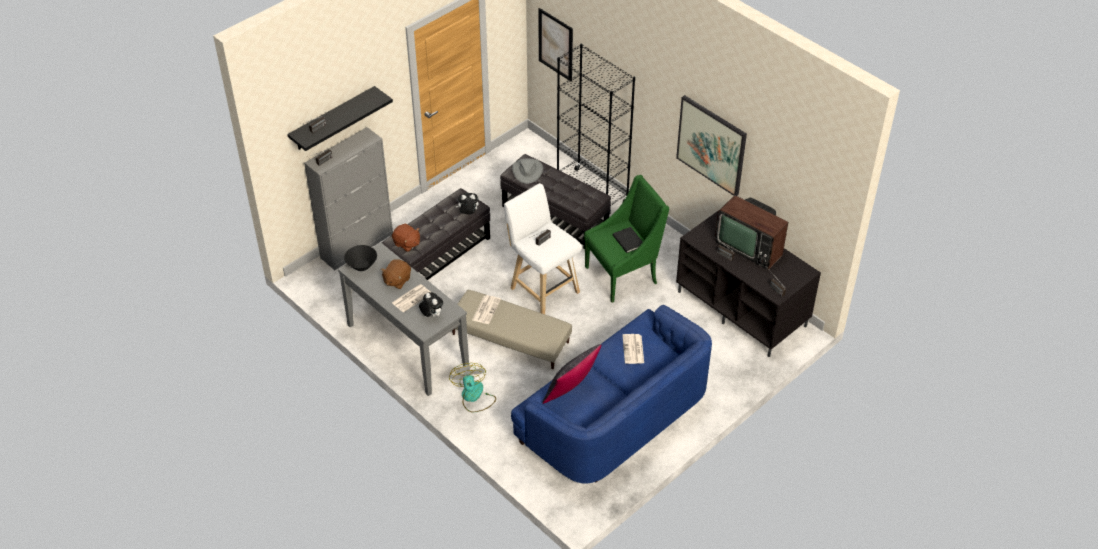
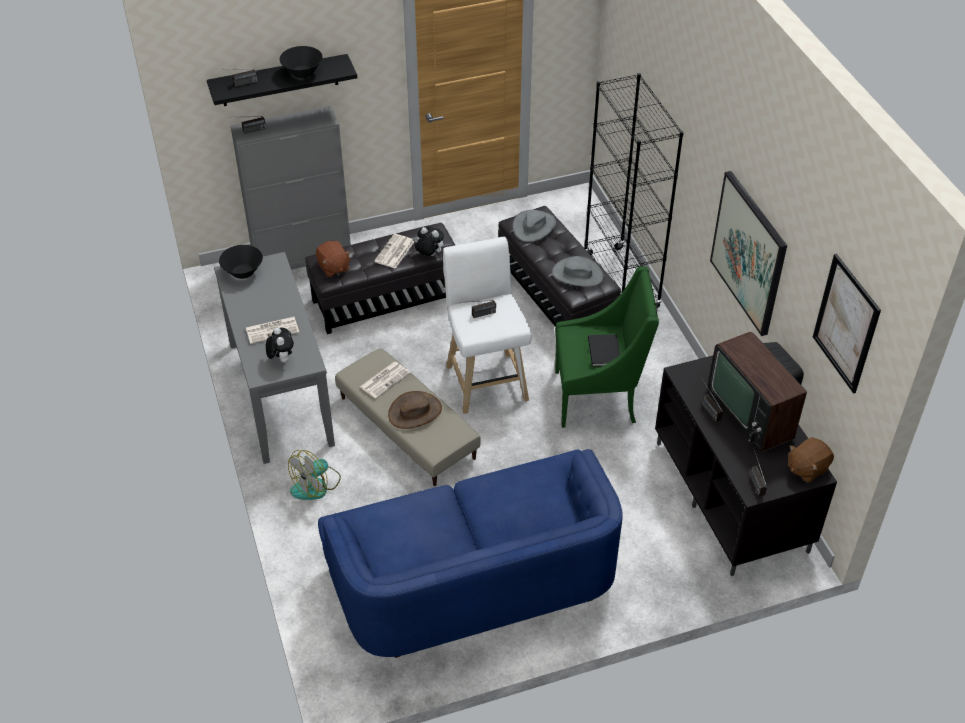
camera: 25 degrees right, 0 degrees up
brown plush toy [381,260,411,289] -> brown plush toy moved to [788,437,834,483]
fan [449,363,496,412] -> fan turned 150 degrees counterclockwise [288,450,341,500]
picture [538,8,573,81] -> picture moved to [813,254,881,394]
black pillow [542,344,601,404] -> none
newspaper [622,334,644,364] -> newspaper moved to [374,234,415,269]
none -> black bowl [279,46,323,78]
none -> brown hat [388,391,442,429]
none -> grey hat [552,256,603,287]

